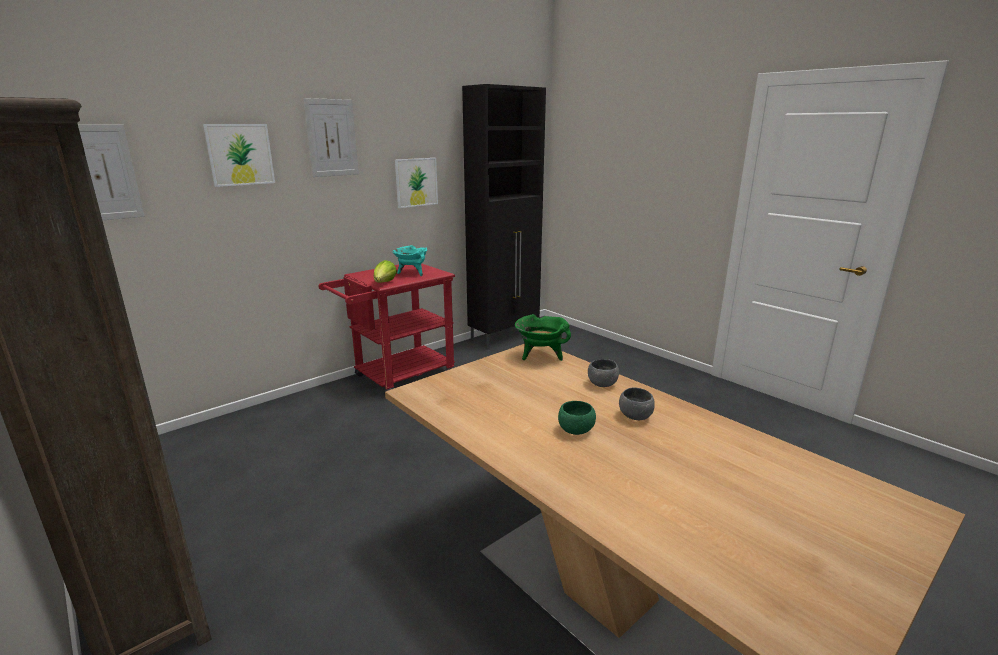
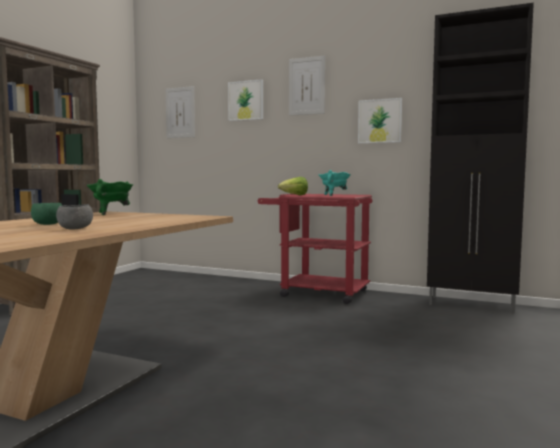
camera: 65 degrees right, 15 degrees down
green cooking pot [515,314,571,361] -> green cooking pot moved to [87,179,133,215]
grey bowl [588,359,619,387] -> none

